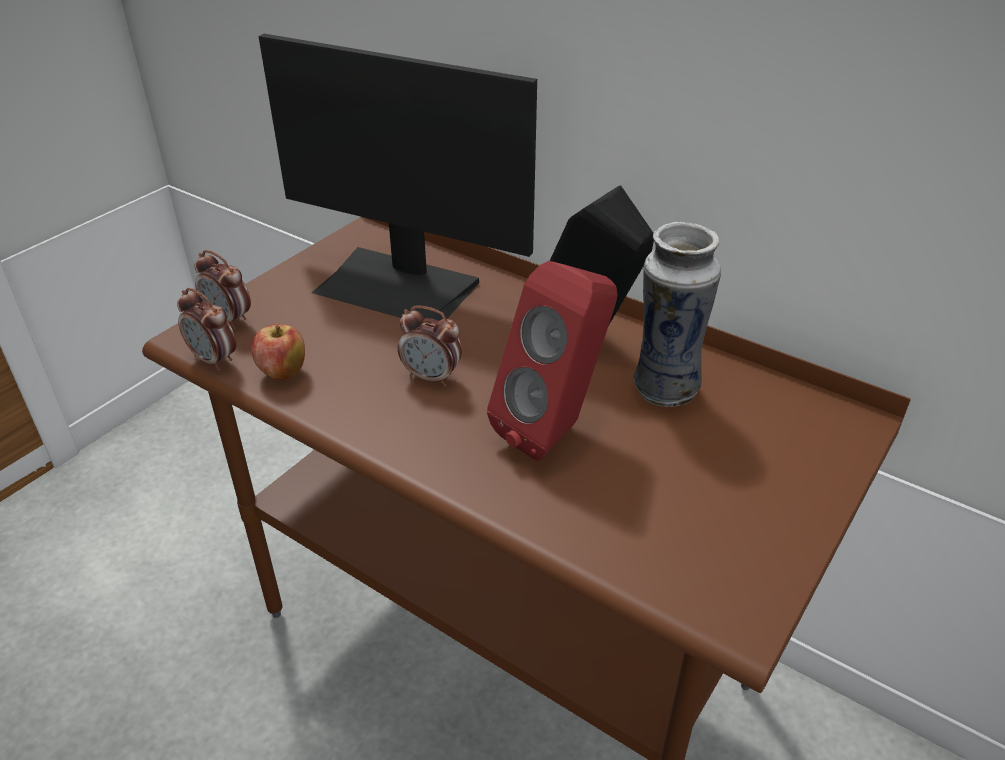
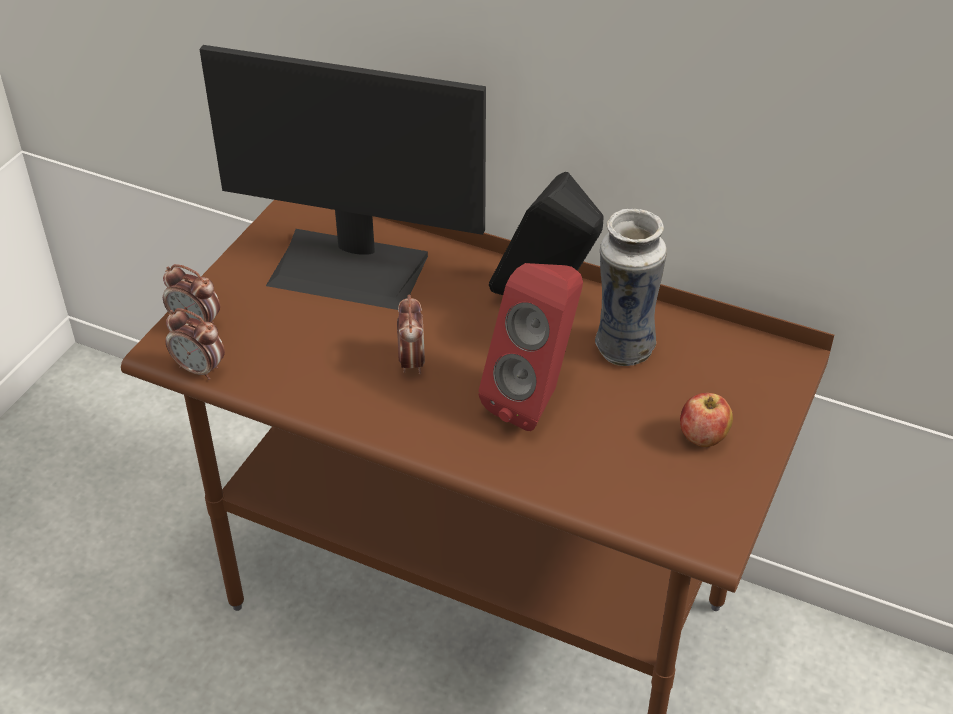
camera: 10 degrees left, 5 degrees up
apple [251,324,305,380] -> apple moved to [680,393,733,447]
alarm clock [398,305,462,386] -> alarm clock turned 105 degrees counterclockwise [397,294,425,375]

